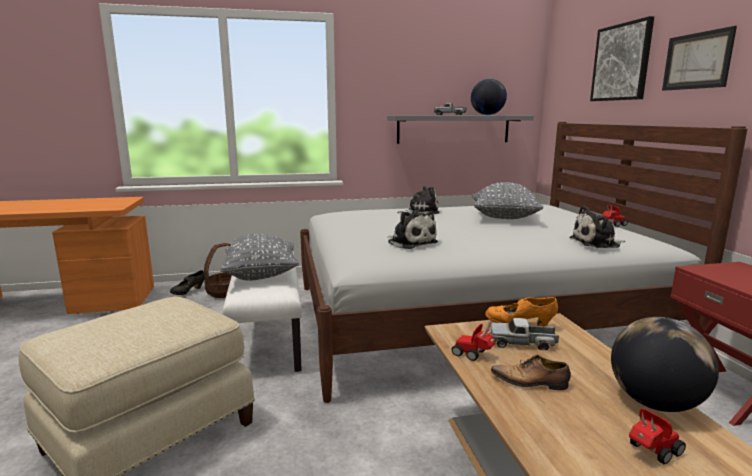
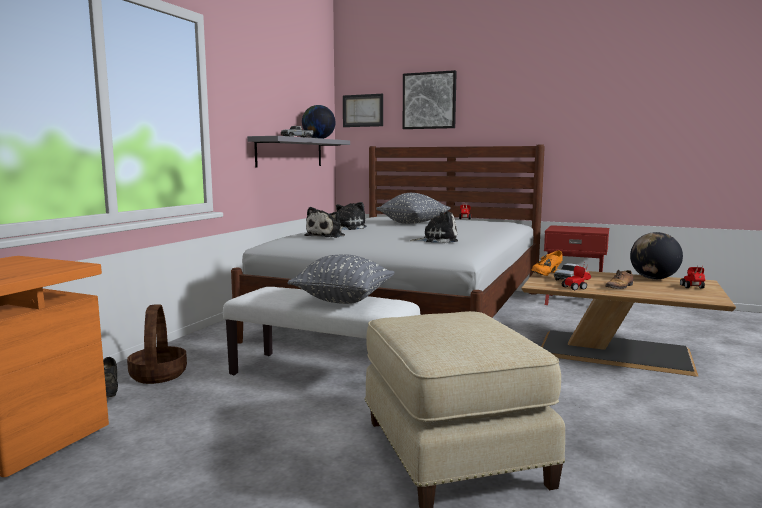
camera: 55 degrees left, 5 degrees down
plush toy [569,206,625,248] -> plush toy moved to [304,207,345,238]
picture [662,26,737,91] -> picture moved to [343,94,383,127]

